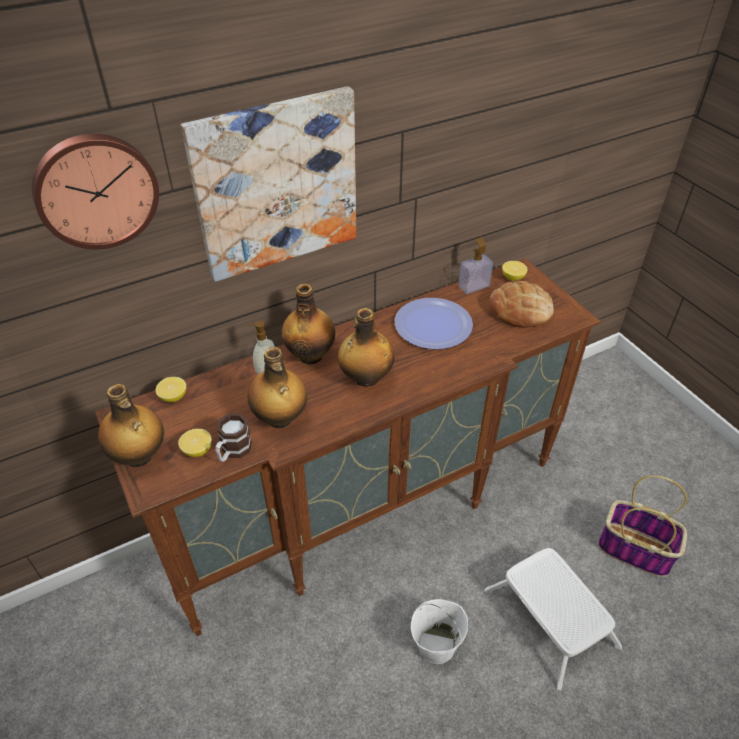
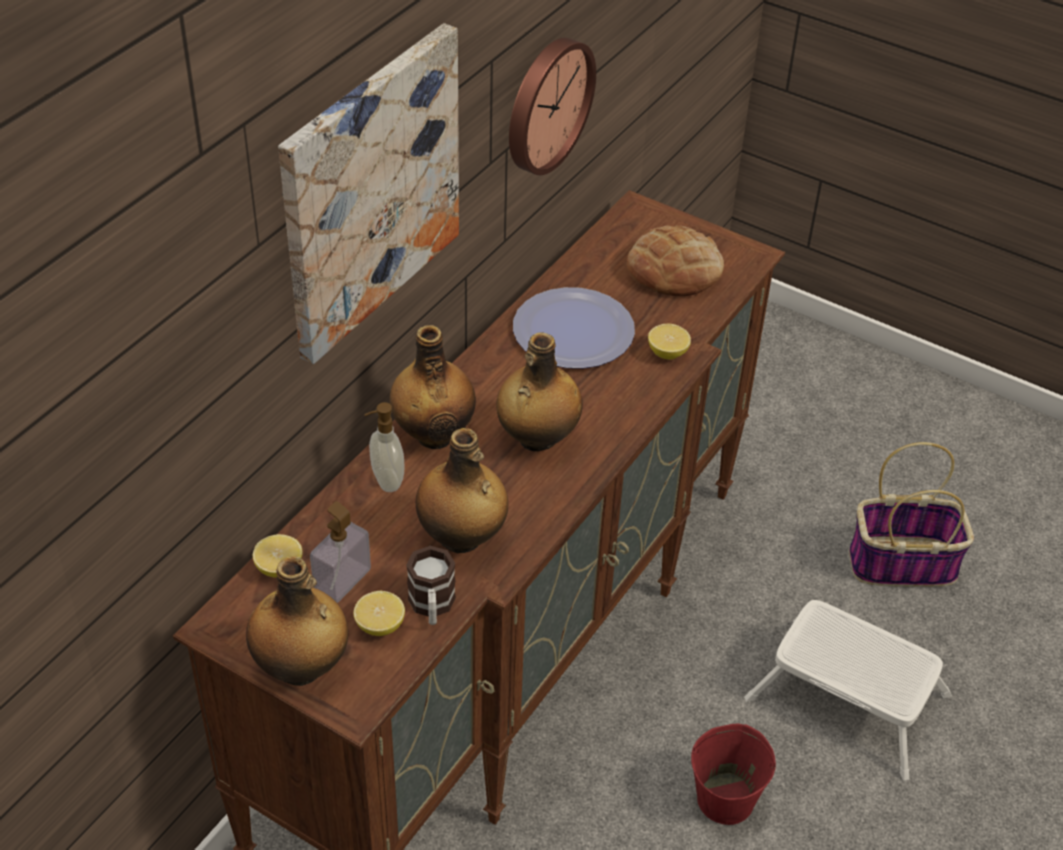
camera: 30 degrees left, 0 degrees up
wall clock [32,134,159,249] -> wall clock moved to [509,38,596,175]
white bucket [411,599,468,664] -> red bucket [691,723,776,825]
soap dispenser [458,238,493,294] -> soap dispenser moved to [310,501,371,603]
lemon [502,261,528,281] -> lemon moved to [648,324,691,360]

